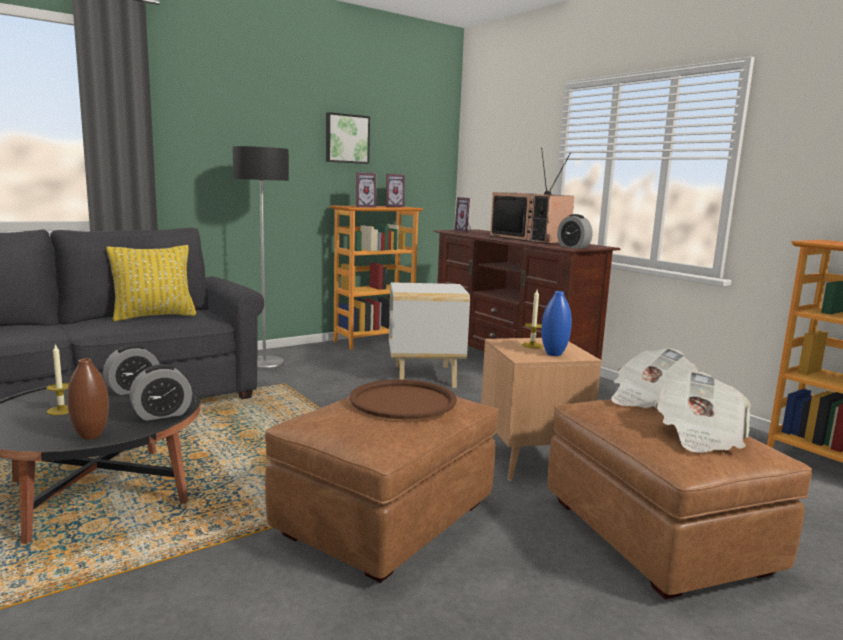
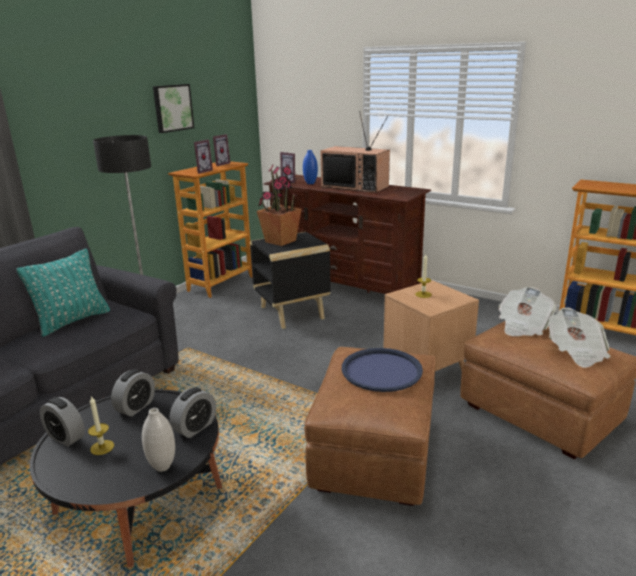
camera: 20 degrees left, 10 degrees up
brown vase [67,358,109,440] -> white vase [142,408,175,472]
yellow pillow [106,245,196,321] -> turquoise pillow [17,248,110,337]
brown tray [350,379,457,419] -> blue tray [342,348,423,392]
white side table [389,282,470,388] -> black side table [250,232,331,329]
blue vase [541,291,572,356] -> blue vase moved to [303,150,318,184]
alarm clock [557,214,593,249] -> alarm clock moved to [40,397,85,447]
none -> potted plant [257,164,302,246]

